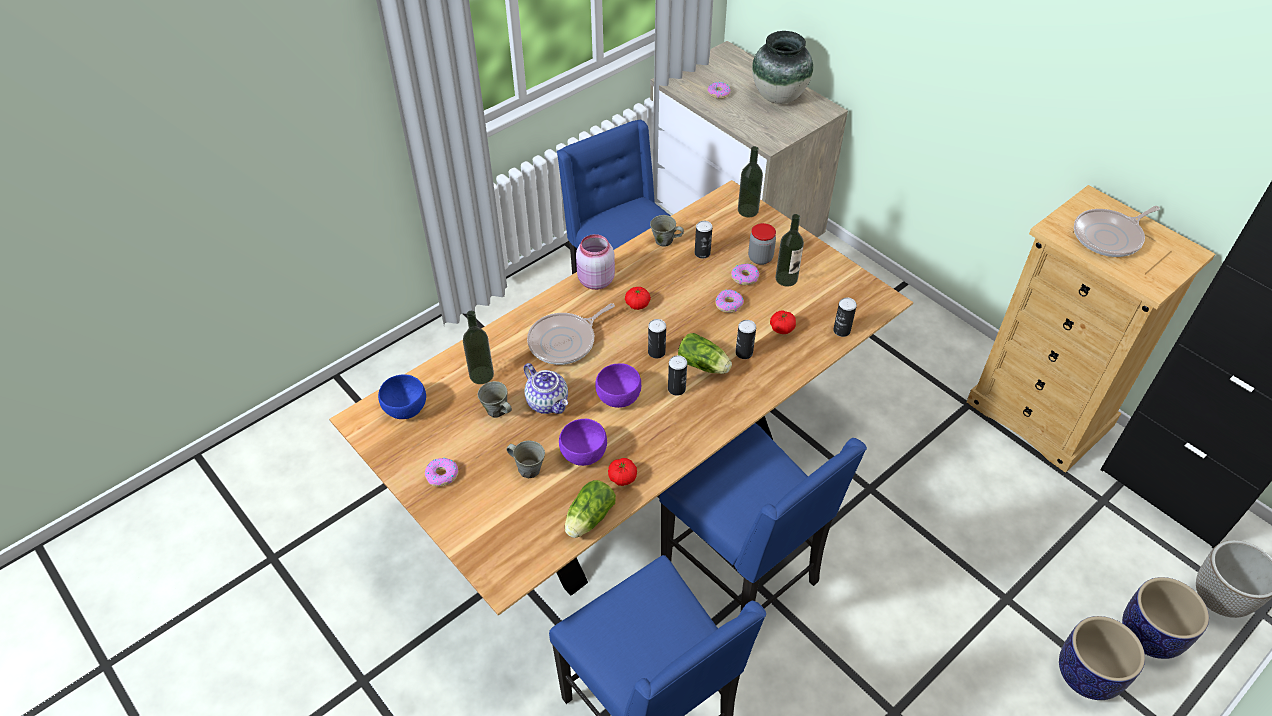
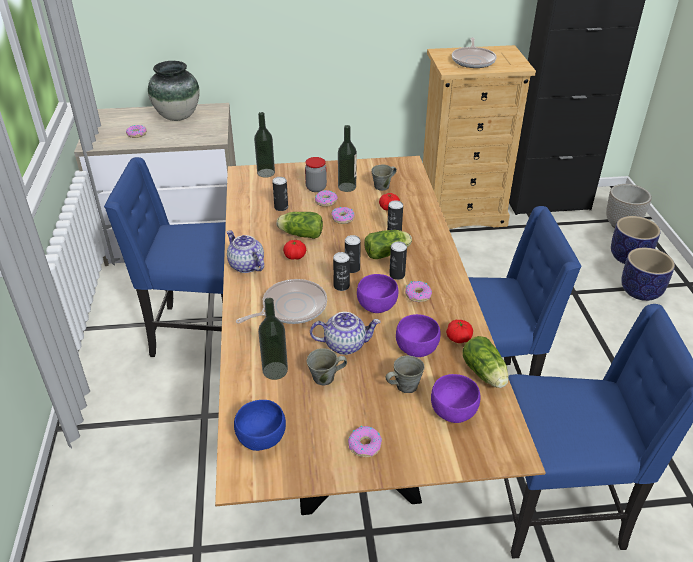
camera: 55 degrees left, 10 degrees down
frying pan [527,303,615,365] -> frying pan turned 120 degrees counterclockwise [236,279,327,324]
pink jar [576,234,615,290] -> teapot [227,231,264,273]
grey mug [650,215,684,247] -> grey mug moved to [371,164,397,191]
can [833,298,857,337] -> can moved to [333,252,350,291]
none -> lettuce [277,212,323,239]
none -> donut [405,281,432,302]
none -> purple bowl [431,374,480,423]

